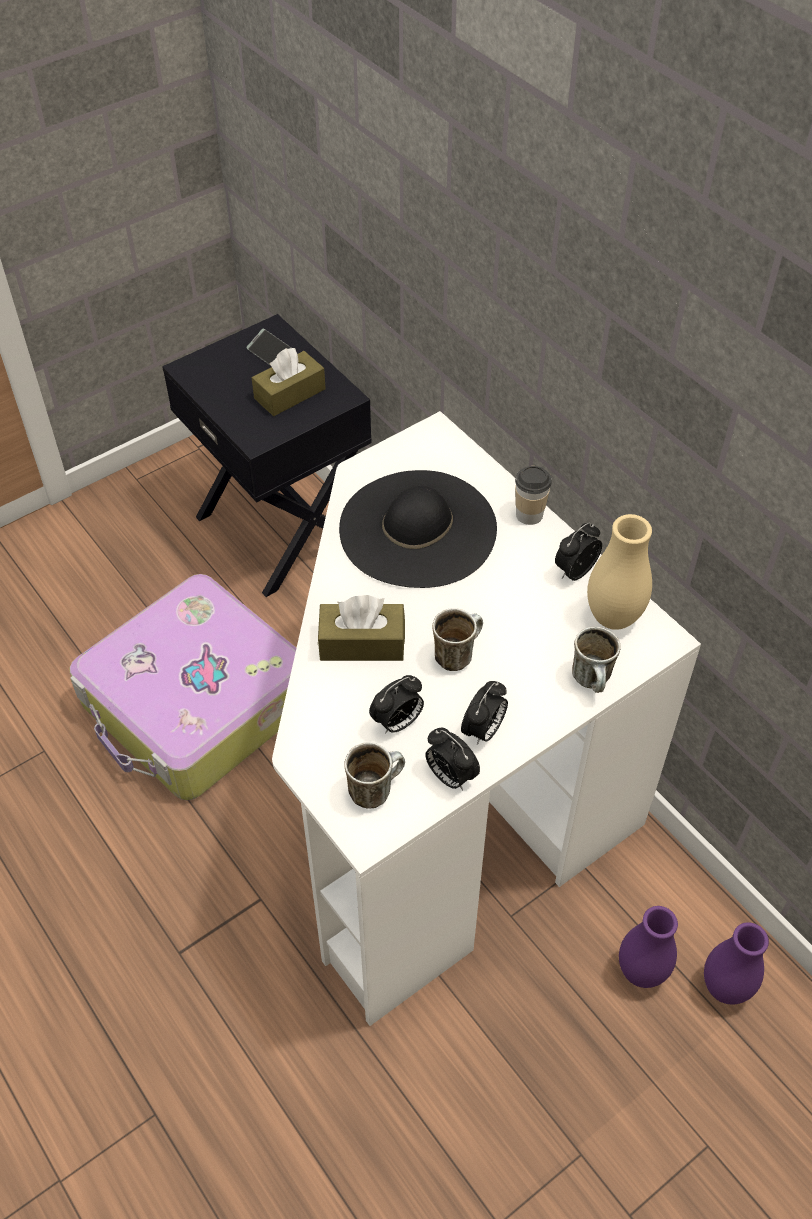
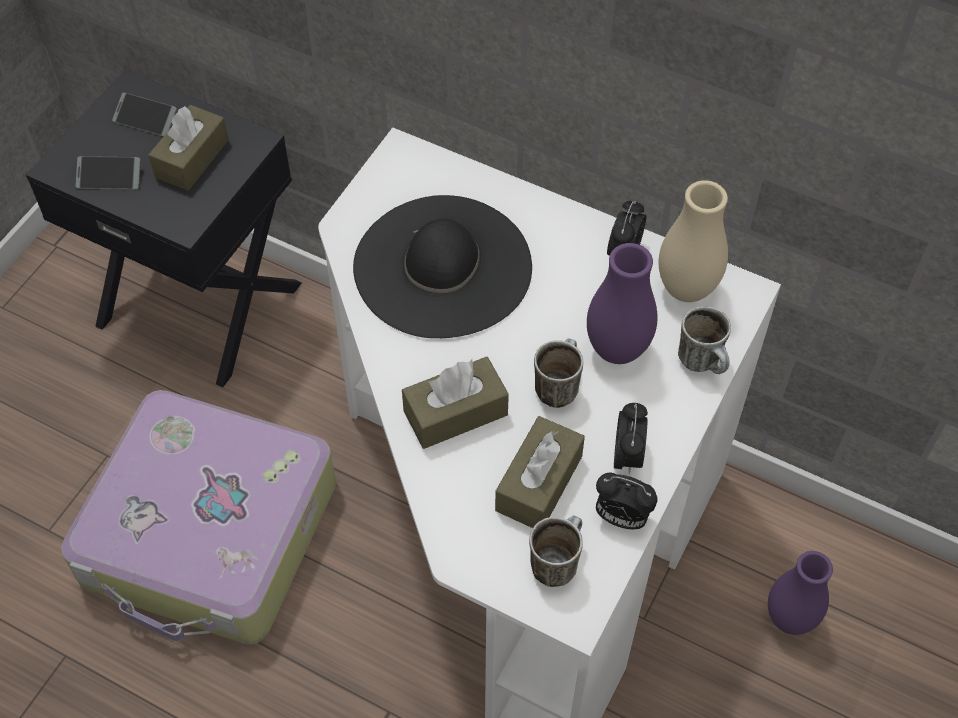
camera: 25 degrees left, 5 degrees up
alarm clock [369,675,424,734] -> brown tissue box [495,416,585,528]
cup [515,466,552,525] -> none
purple vase [704,922,769,1005] -> purple vase moved to [587,243,657,364]
none -> phone [76,156,140,190]

